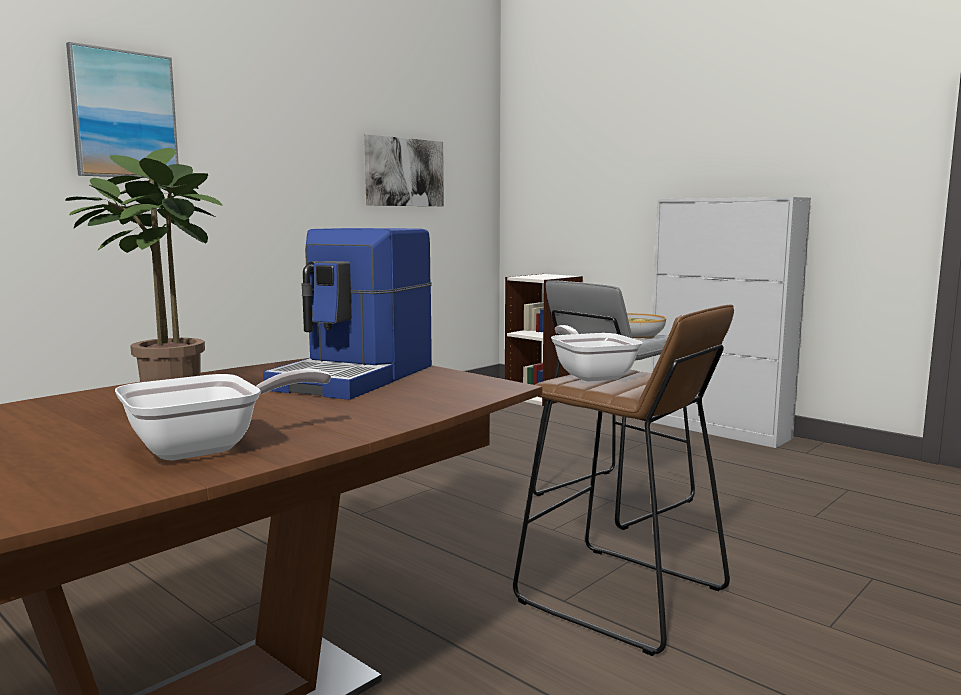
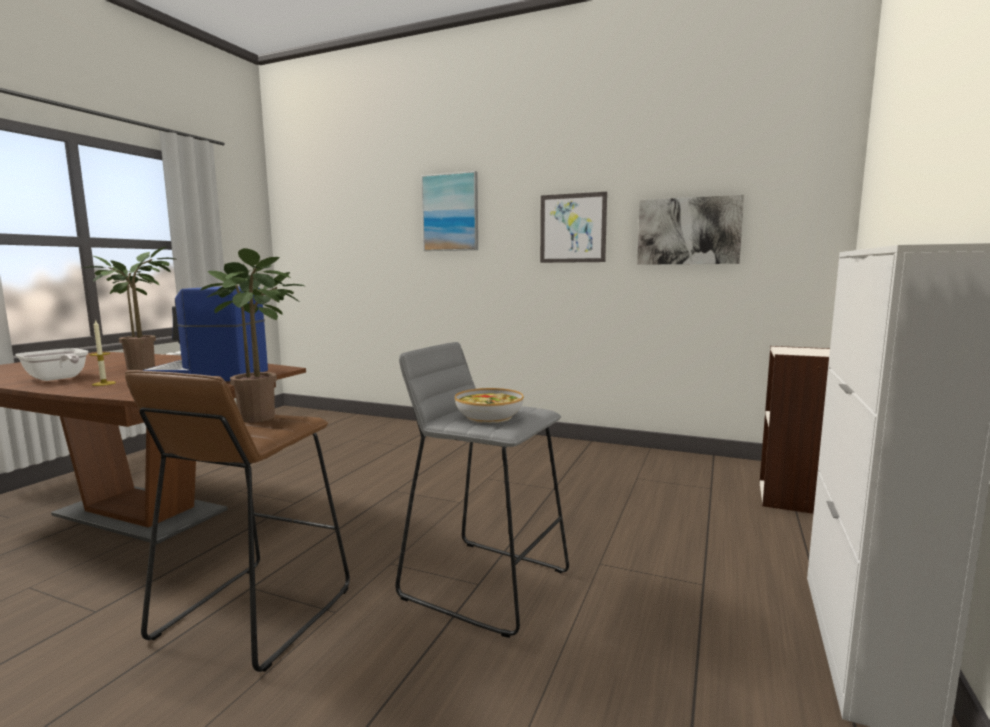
camera: 70 degrees right, 0 degrees up
frying pan [551,325,643,382] -> potted plant [200,248,305,423]
none -> candle [90,319,116,386]
none -> picture [540,192,607,263]

